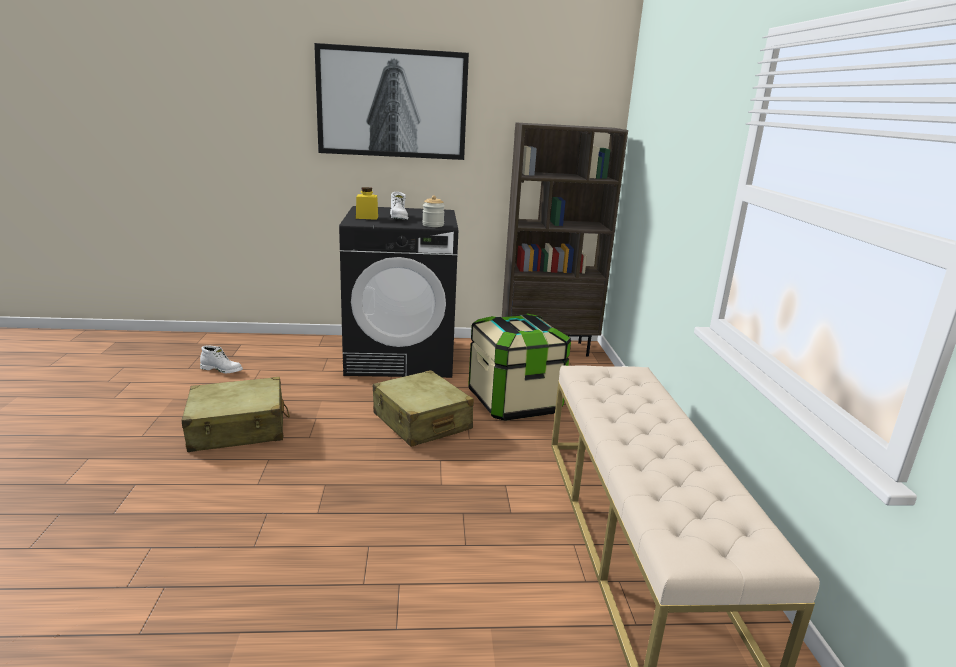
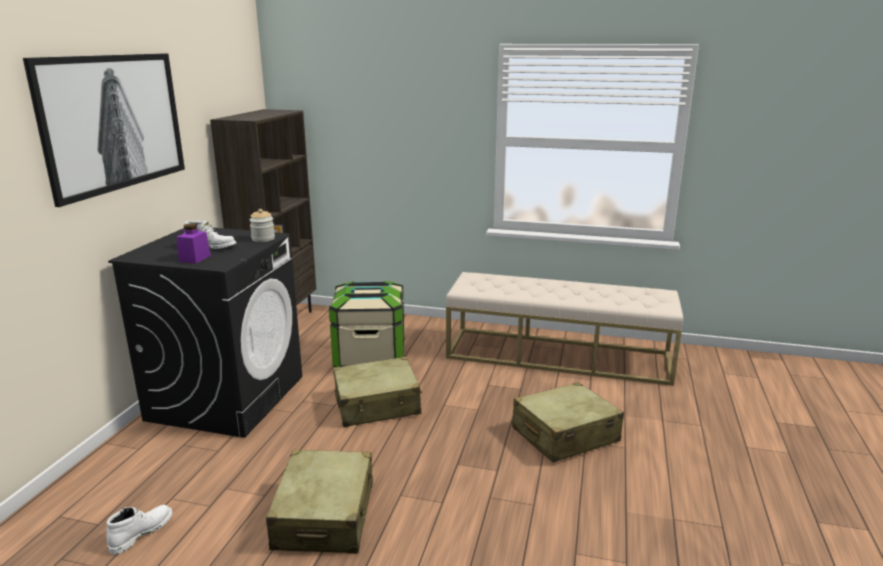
camera: 70 degrees left, 0 degrees up
yellow jar [356,187,378,220] -> purple jar [176,224,211,263]
none -> beige suitcase [512,382,624,463]

